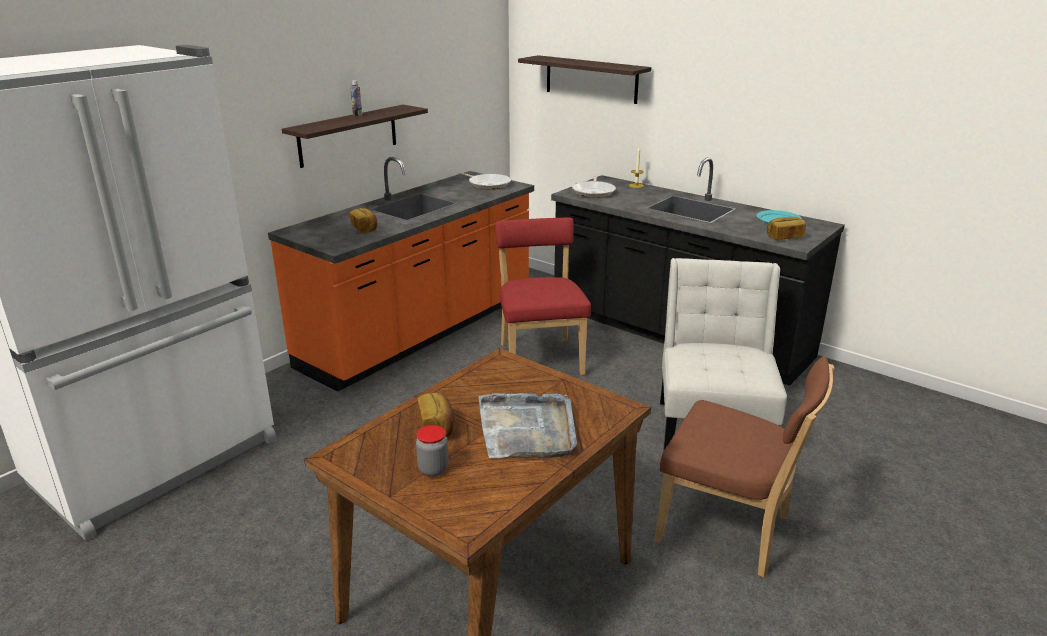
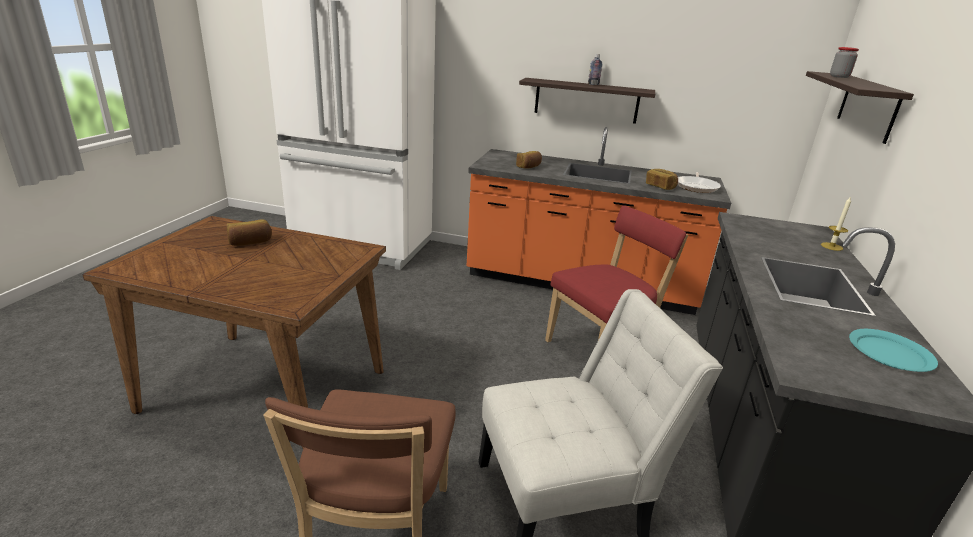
camera: 65 degrees right, 0 degrees up
jar [416,425,449,477] -> jar moved to [830,47,859,78]
grey tray [479,393,577,459] -> none
frying pan [572,176,616,198] -> none
bread [767,217,806,240] -> bread moved to [646,169,678,190]

